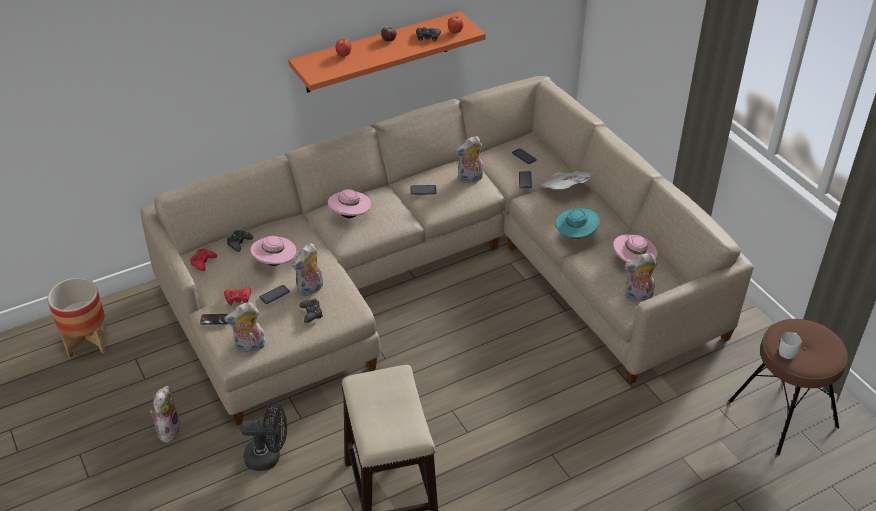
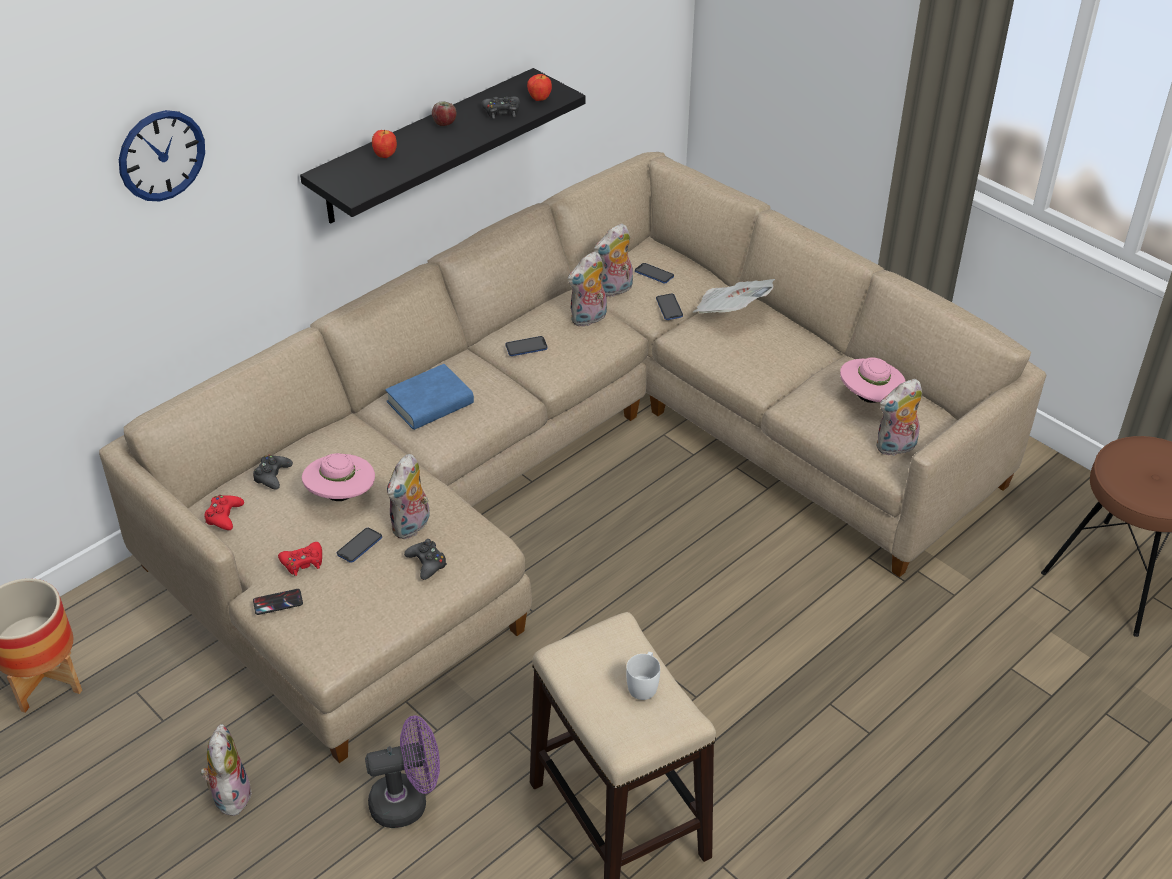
camera: 15 degrees left, 0 degrees up
plush toy [224,302,266,353] -> plush toy moved to [594,223,633,297]
black fan [241,404,287,471] -> purple fan [365,716,440,828]
orange shelf [288,11,486,93] -> black shelf [300,68,585,224]
pink hat [328,189,371,218] -> blue book [385,364,474,430]
turquoise hat [555,205,600,239] -> none
white mug [779,332,801,359] -> white mug moved to [626,652,660,700]
none -> wall clock [119,110,205,201]

